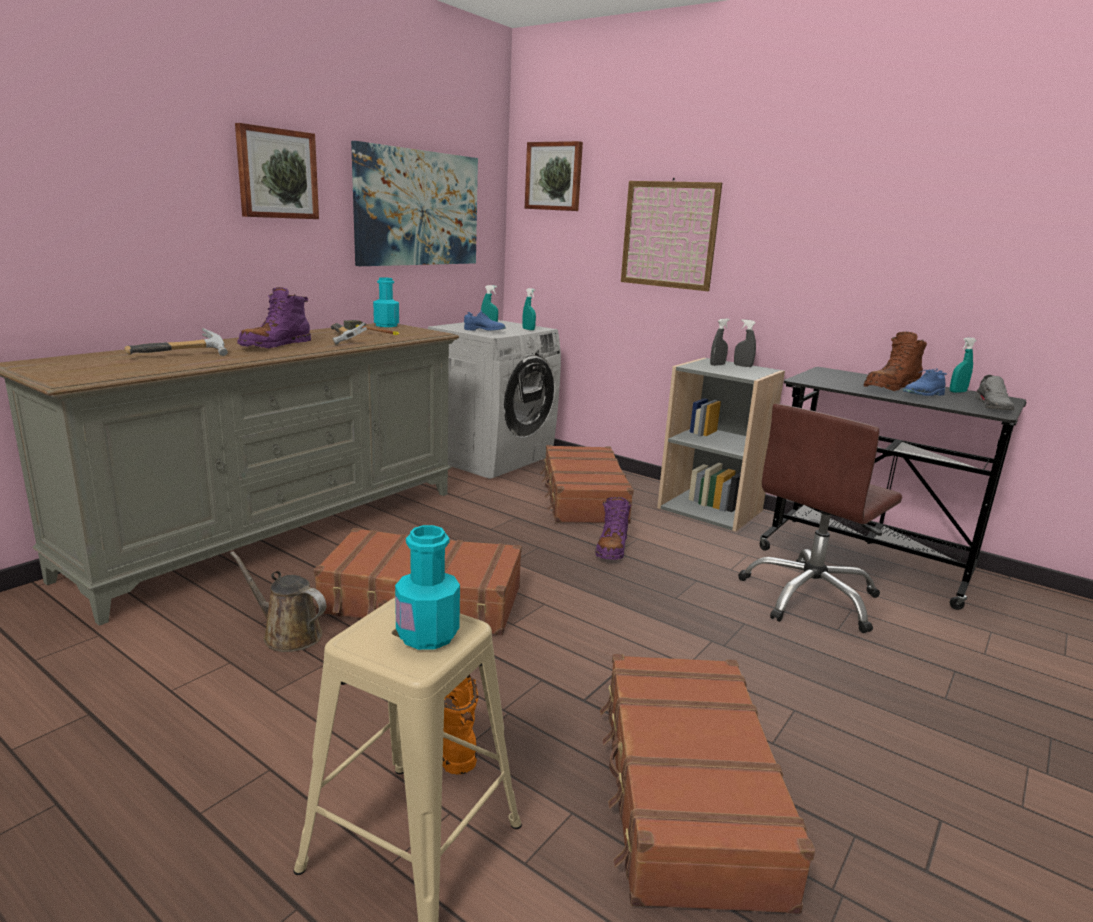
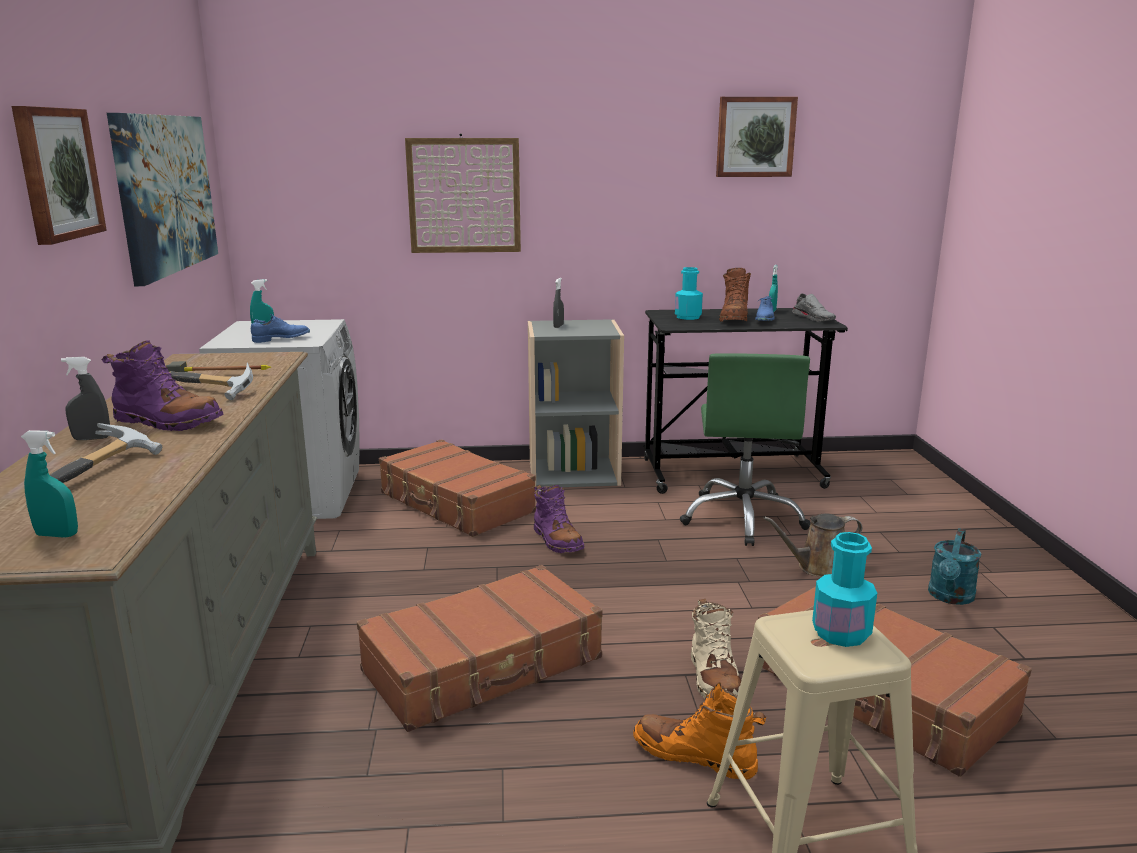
camera: 40 degrees left, 0 degrees up
brown watering can [230,551,327,652] -> brown watering can moved to [763,513,862,577]
purple boot [237,287,311,348] -> purple boot turned 60 degrees counterclockwise [102,340,223,431]
turquoise bottle [373,277,399,327] -> turquoise bottle moved to [675,267,703,320]
turquoise spray bottle [522,288,536,330] -> turquoise spray bottle moved to [21,430,78,538]
picture [524,141,583,211] -> picture moved to [716,97,798,177]
grey spray bottle [734,319,756,367] -> grey spray bottle moved to [61,357,110,440]
brown office chair [738,404,902,633] -> green office chair [680,353,811,546]
none -> beige boot [691,598,741,699]
none -> turquoise watering can [928,528,981,605]

